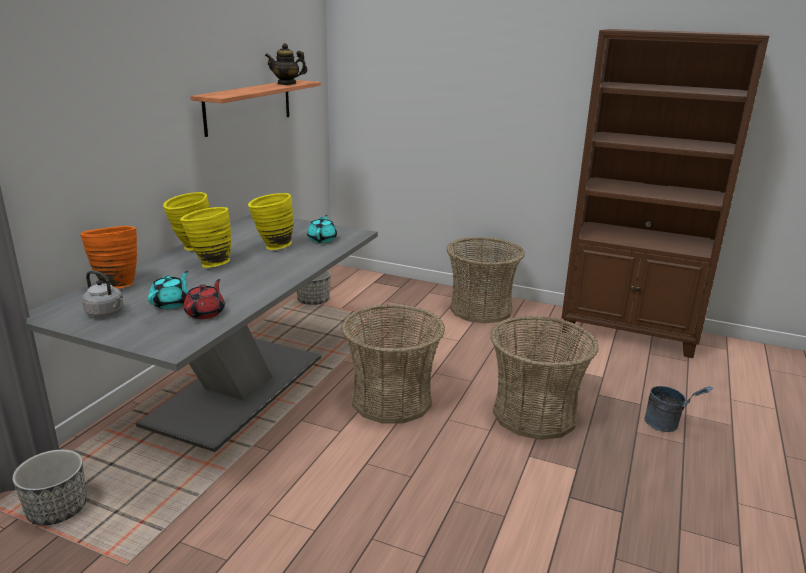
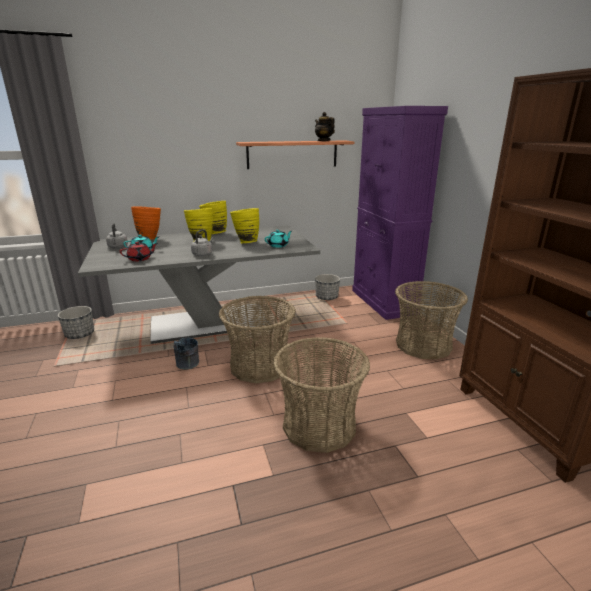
camera: 50 degrees right, 0 degrees up
grey bucket [644,386,714,432] -> grey bucket moved to [174,338,199,370]
none -> grey kettle [191,229,213,256]
none -> purple cabinet [352,106,448,320]

